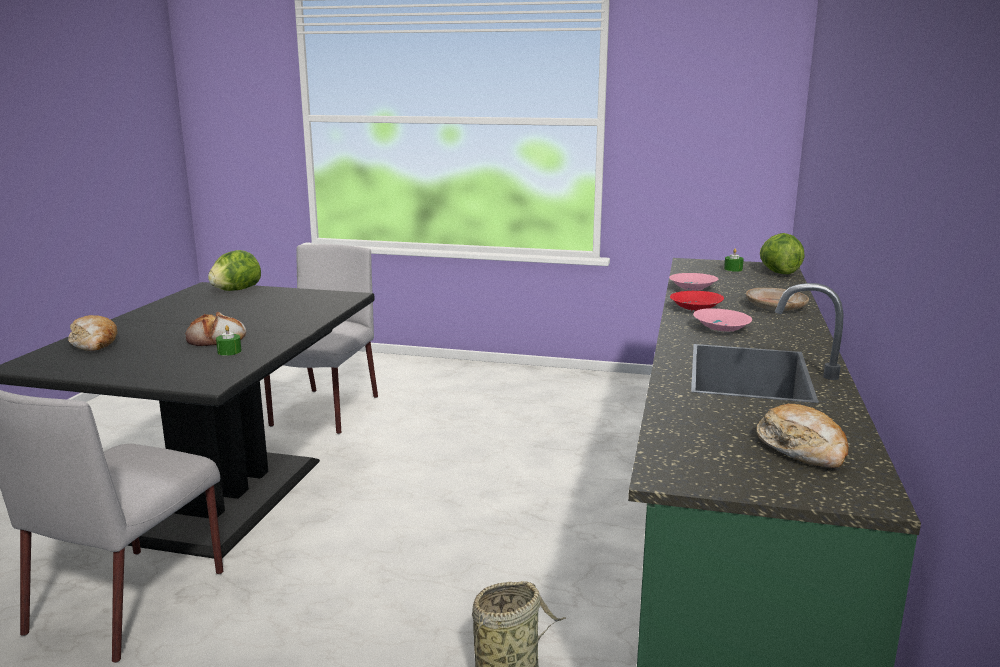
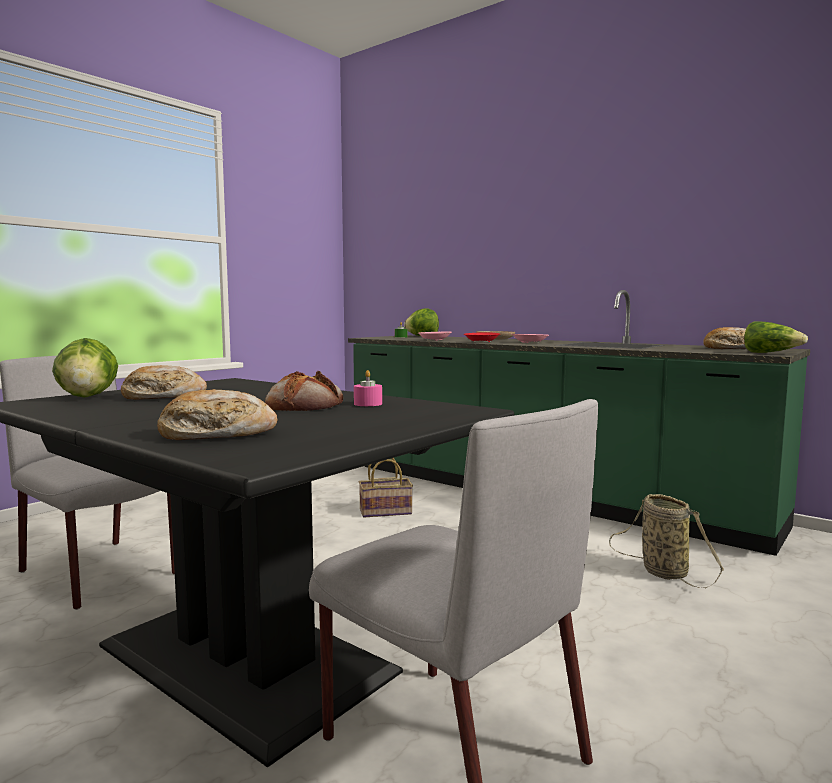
camera: 65 degrees left, 10 degrees down
green candle [216,325,242,356] -> pink candle [354,370,382,406]
none -> bread [121,365,207,400]
none -> basket [359,458,413,517]
none -> lettuce [744,321,808,353]

